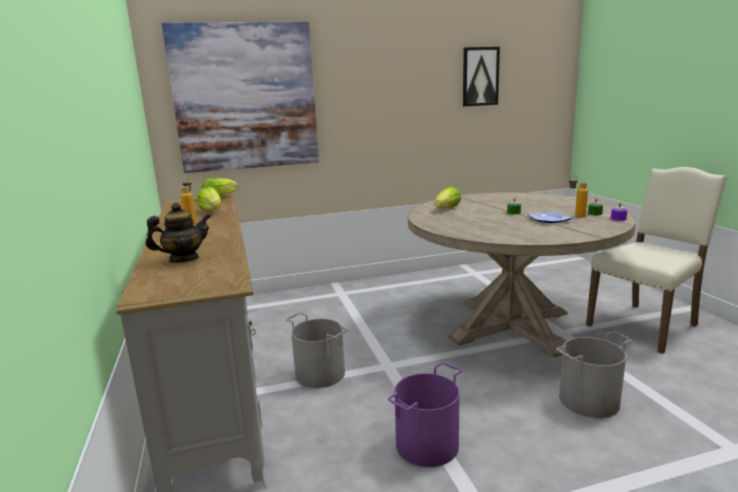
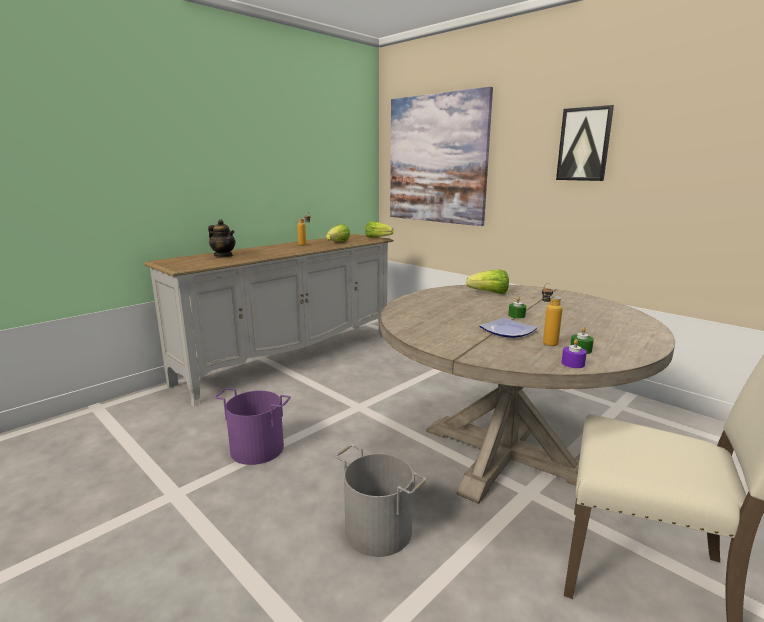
camera: 60 degrees right, 0 degrees up
grey bucket [286,312,348,388] -> none
picture [463,47,500,106] -> picture moved to [556,105,614,181]

